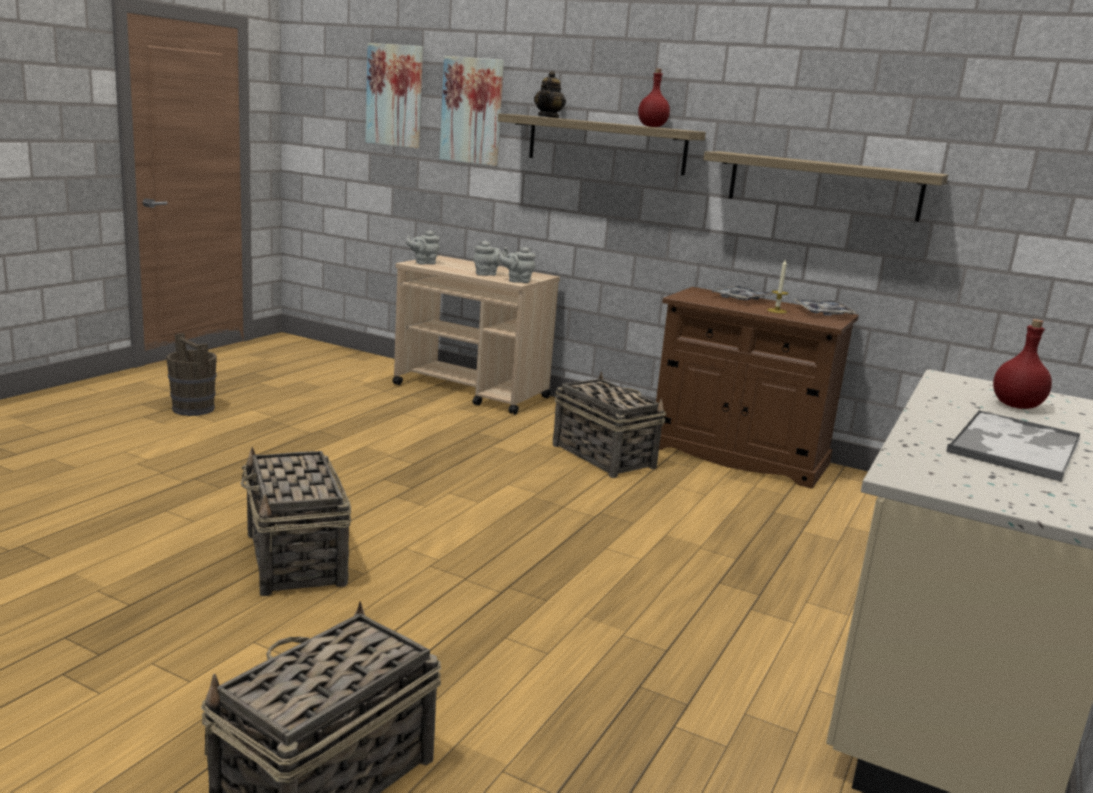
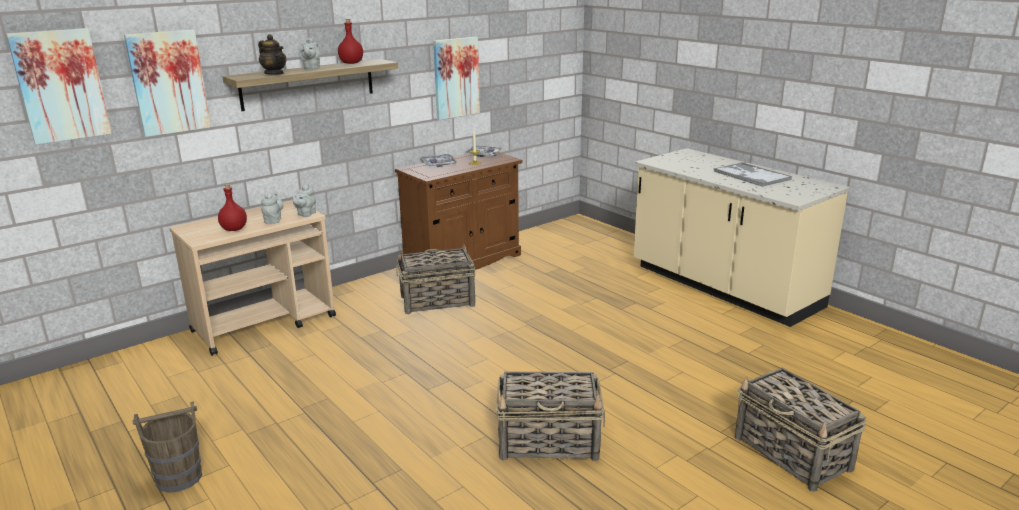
camera: 65 degrees left, 5 degrees up
grey teapot [406,230,440,265] -> grey teapot moved to [299,38,320,69]
shelf [703,151,948,222] -> picture [433,37,480,120]
red bottle [993,319,1052,409] -> red bottle moved to [218,184,247,231]

